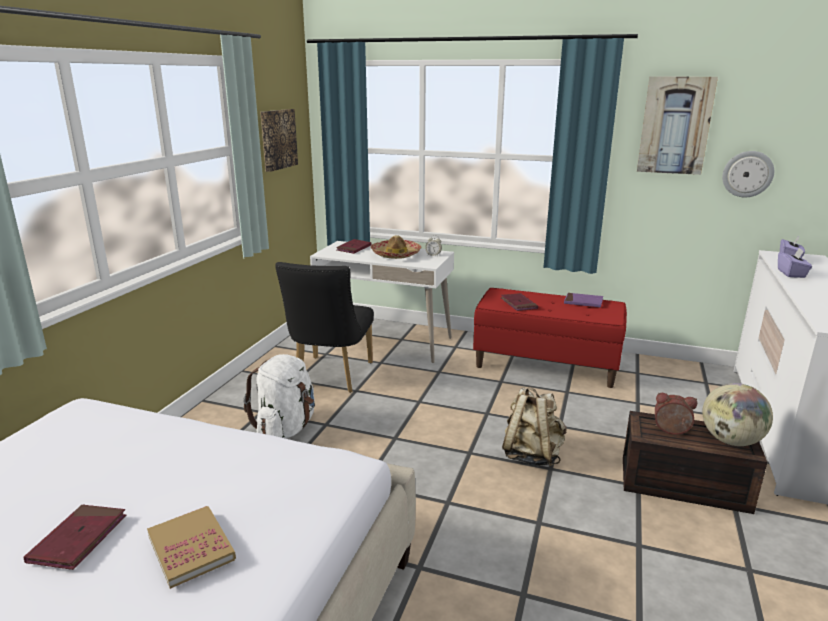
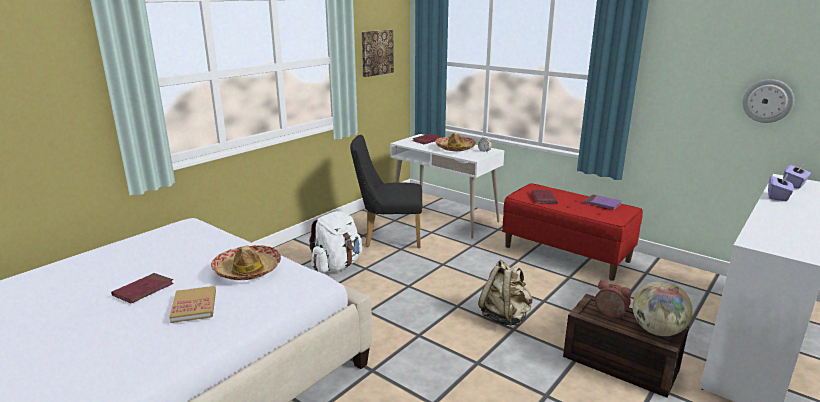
camera: 20 degrees right, 0 degrees up
black chair [275,262,374,393] -> black chair turned 60 degrees clockwise [350,135,422,248]
picture [637,76,718,175] -> none
none -> hat [211,245,281,280]

